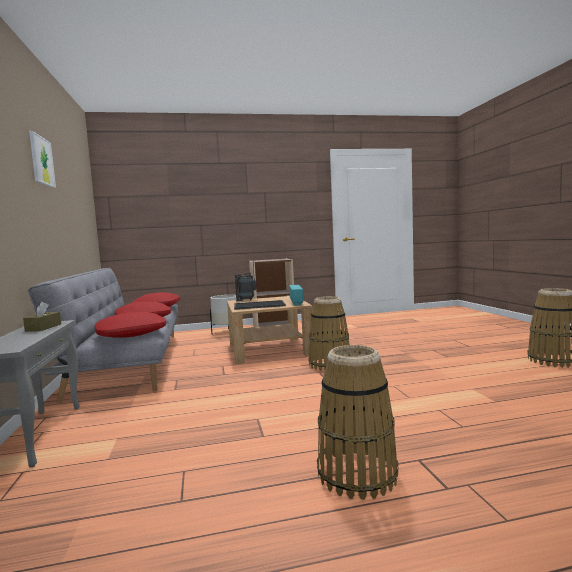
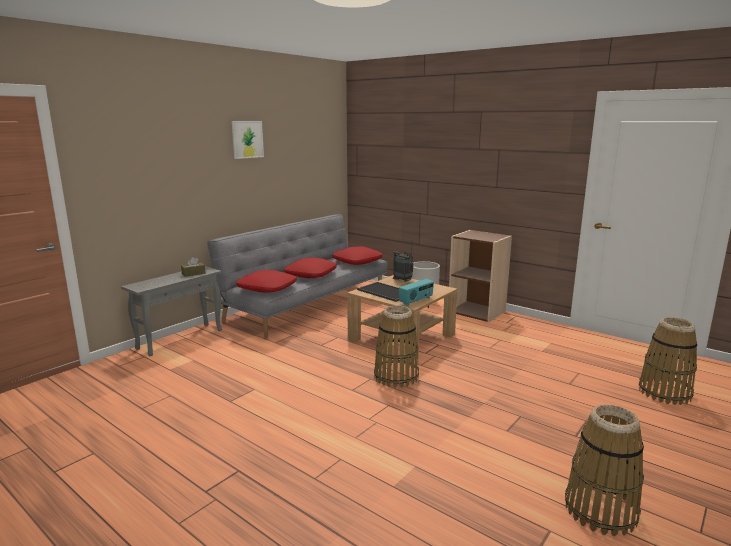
camera: 50 degrees right, 10 degrees up
basket [317,345,398,500] -> basket moved to [638,317,697,405]

